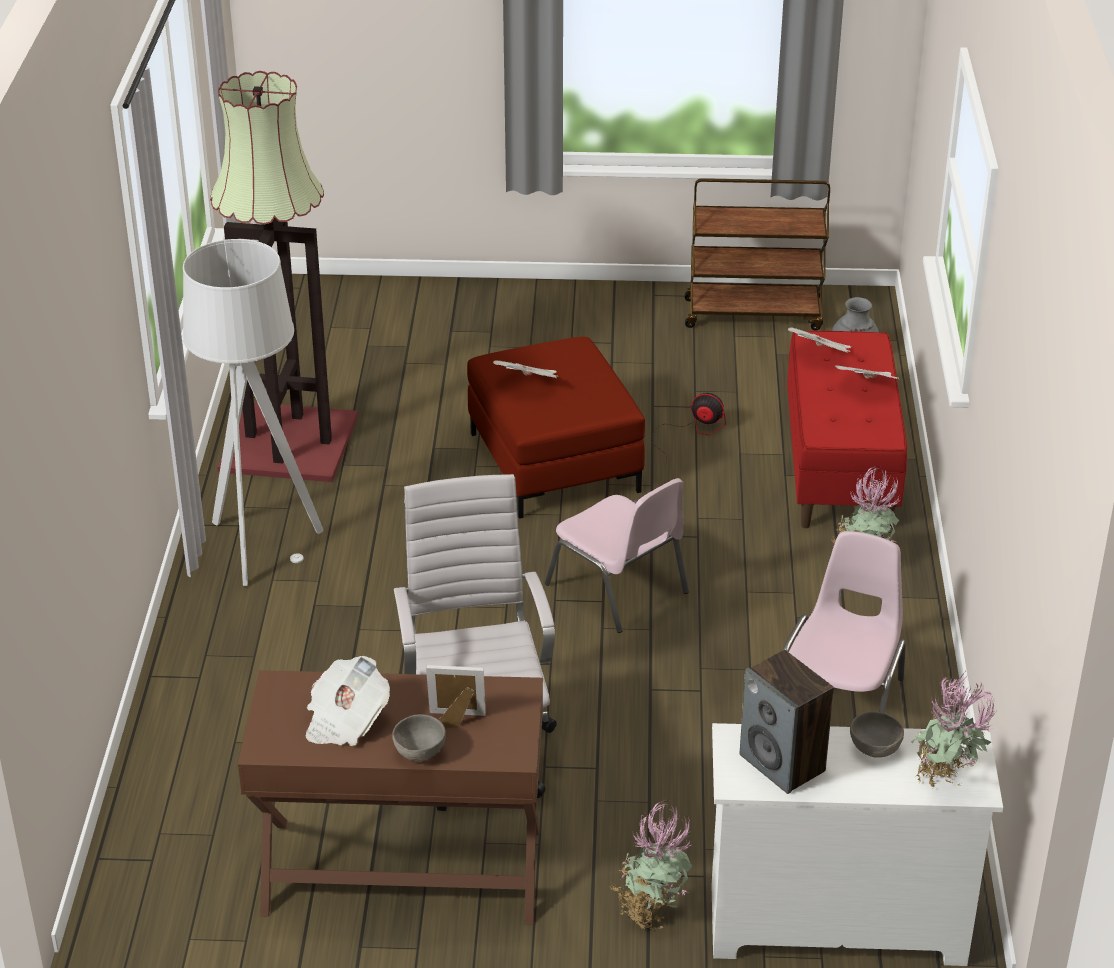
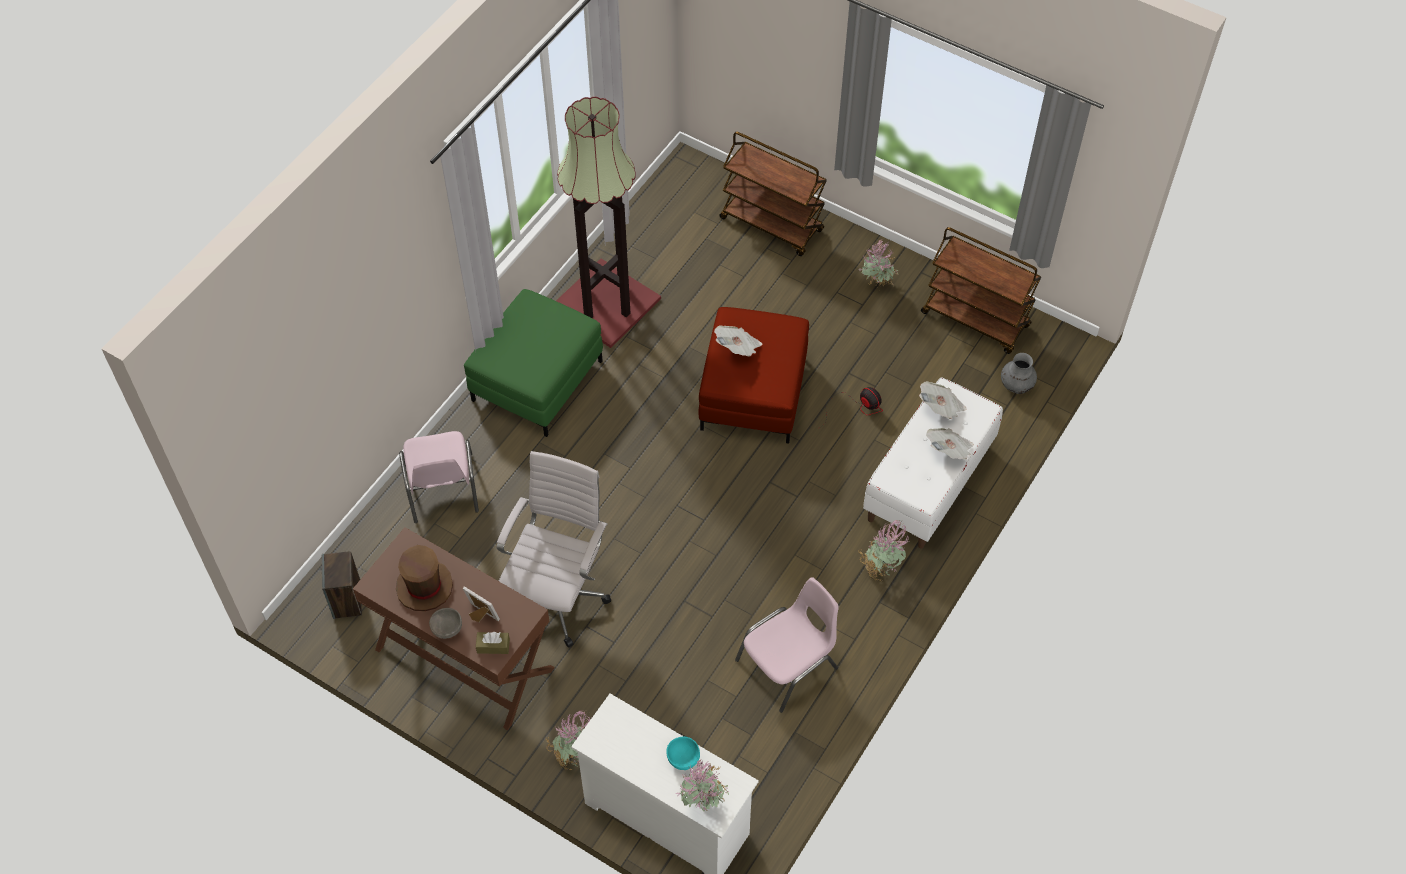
camera: 30 degrees right, 20 degrees up
grey floor lamp [183,239,324,586] -> green ottoman [464,289,603,437]
newspaper [305,656,390,746] -> brown hat [396,545,453,611]
pink chair [545,478,689,633] -> pink chair moved to [399,431,479,523]
speaker [740,650,834,794] -> speaker moved to [322,551,362,619]
red bench [787,331,907,528] -> white bench [863,378,1003,549]
grey bowl [850,712,904,758] -> turquoise bowl [666,736,700,770]
none -> brown tissue box [476,632,510,654]
none -> brown cart [719,132,827,256]
none -> potted plant [859,240,898,290]

